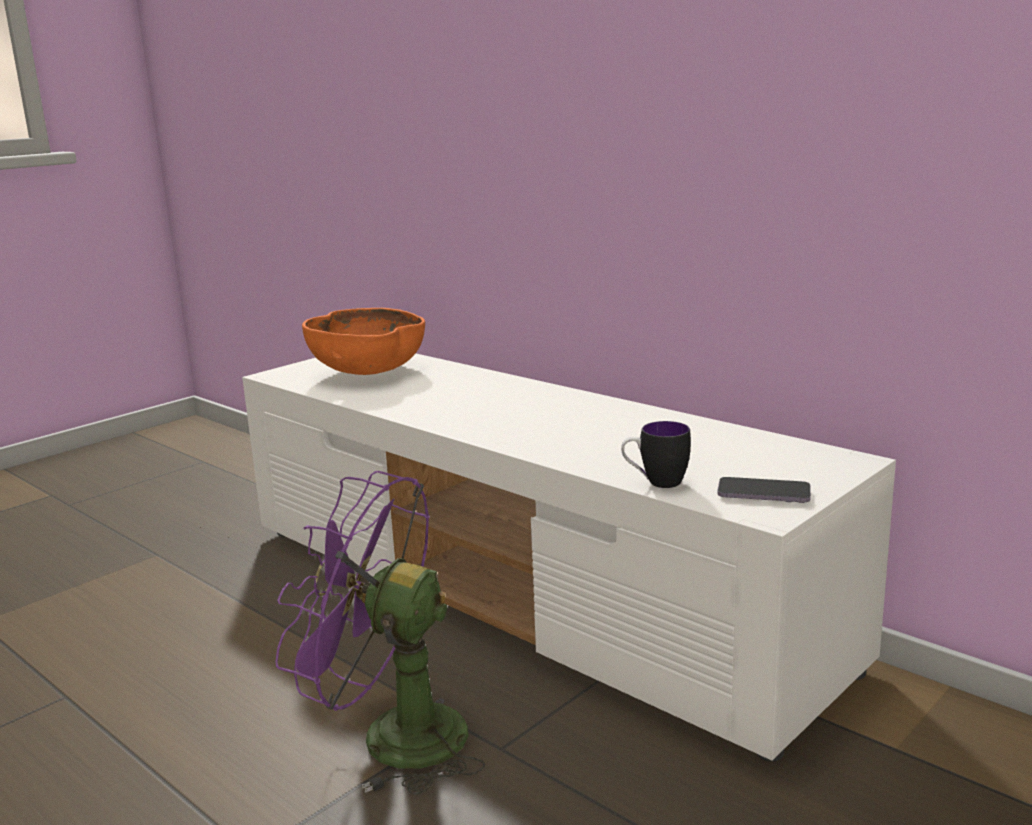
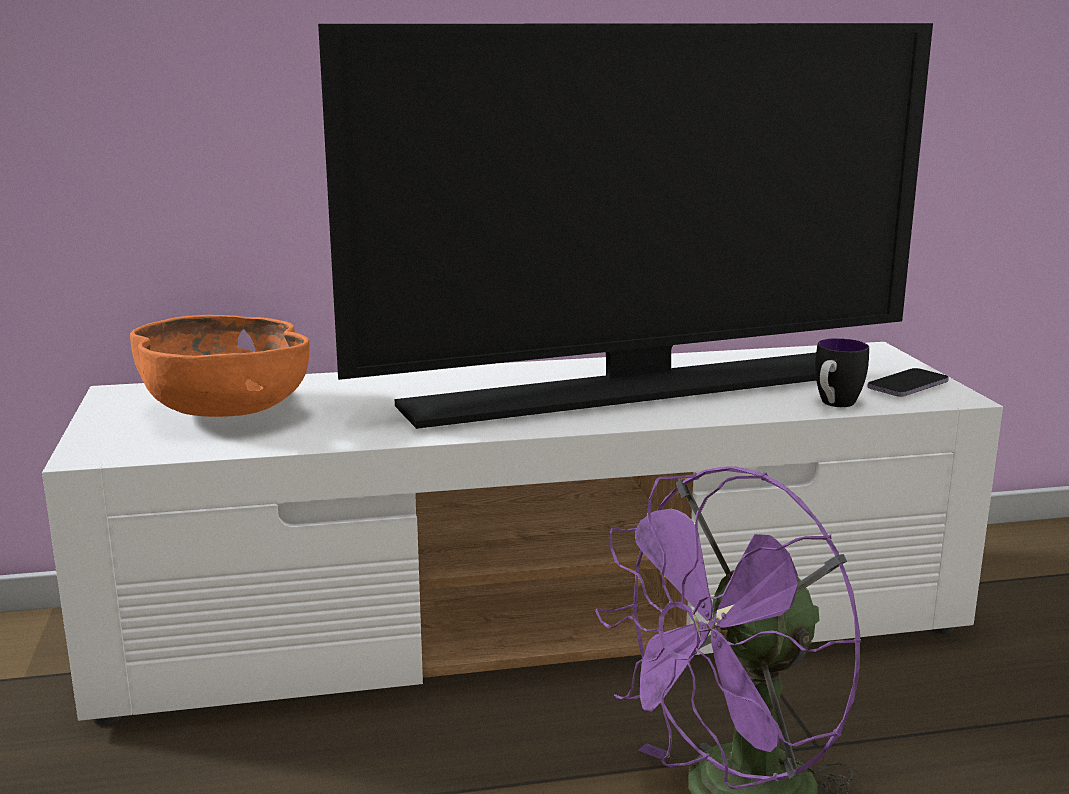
camera: 55 degrees left, 0 degrees up
none -> television [318,23,933,429]

